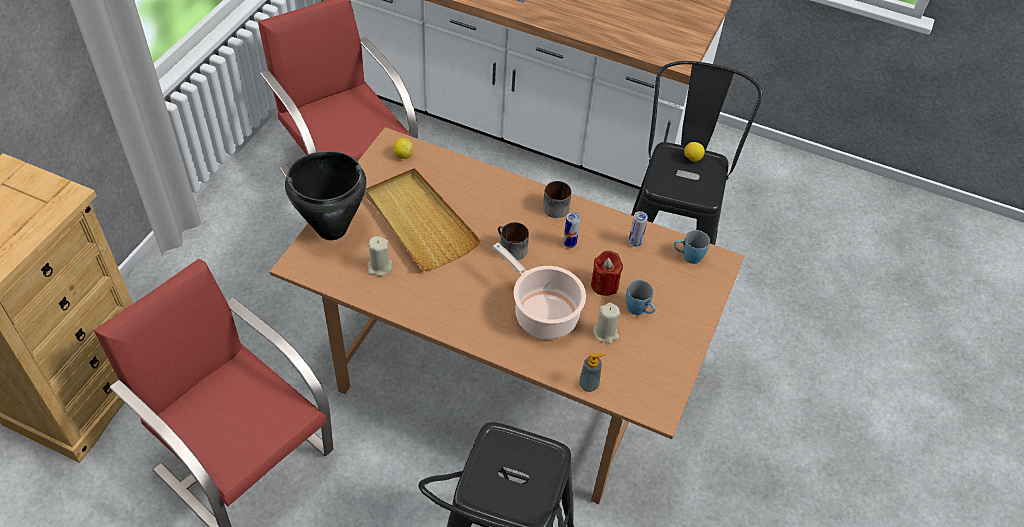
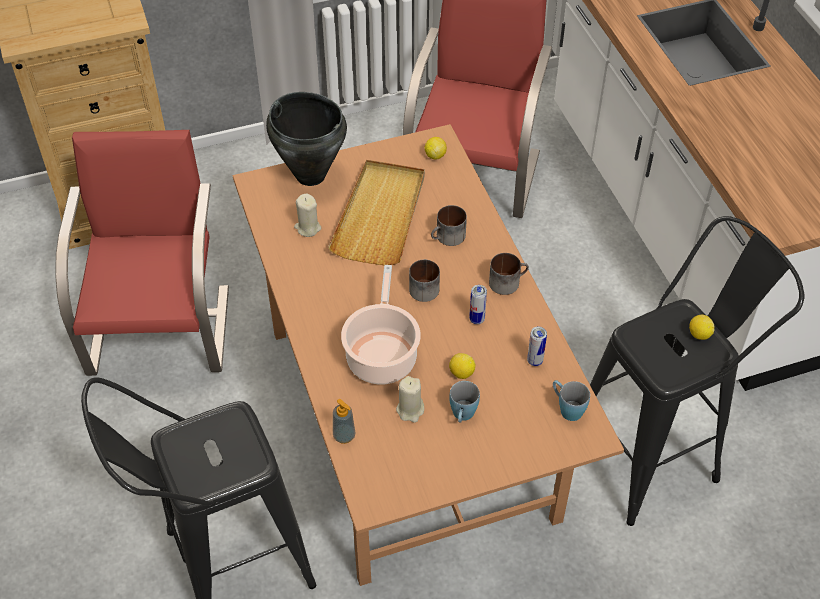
camera: 50 degrees right, 0 degrees up
red candle [591,251,623,296] -> lemon [449,353,475,379]
none -> mug [431,205,467,246]

